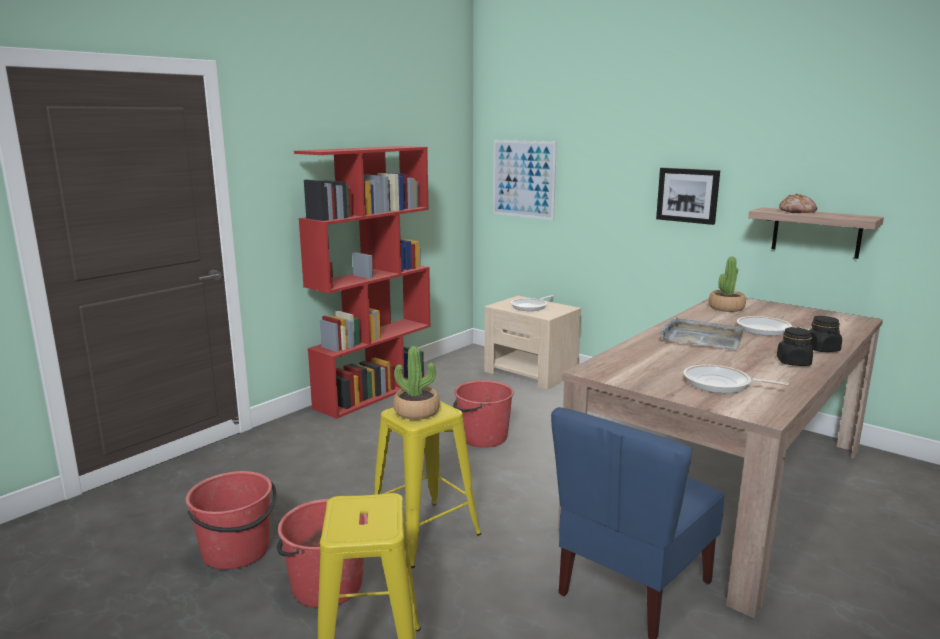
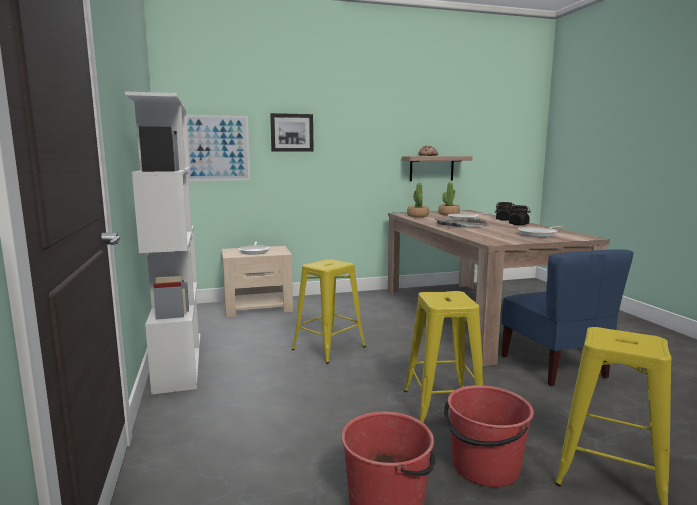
camera: 55 degrees left, 5 degrees down
red bookcase [294,146,431,419] -> white bookcase [125,92,201,395]
potted plant [393,346,440,420] -> potted plant moved to [438,182,460,215]
red bucket [453,380,514,448] -> yellow stool [292,259,366,364]
picture [656,168,720,225] -> picture moved to [270,113,314,152]

